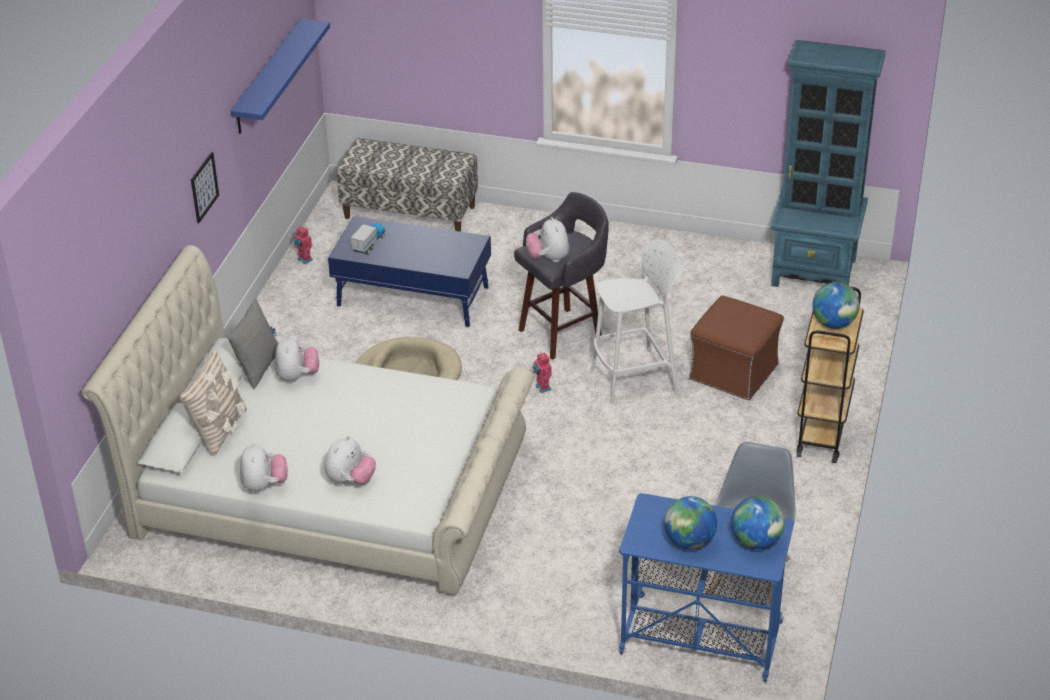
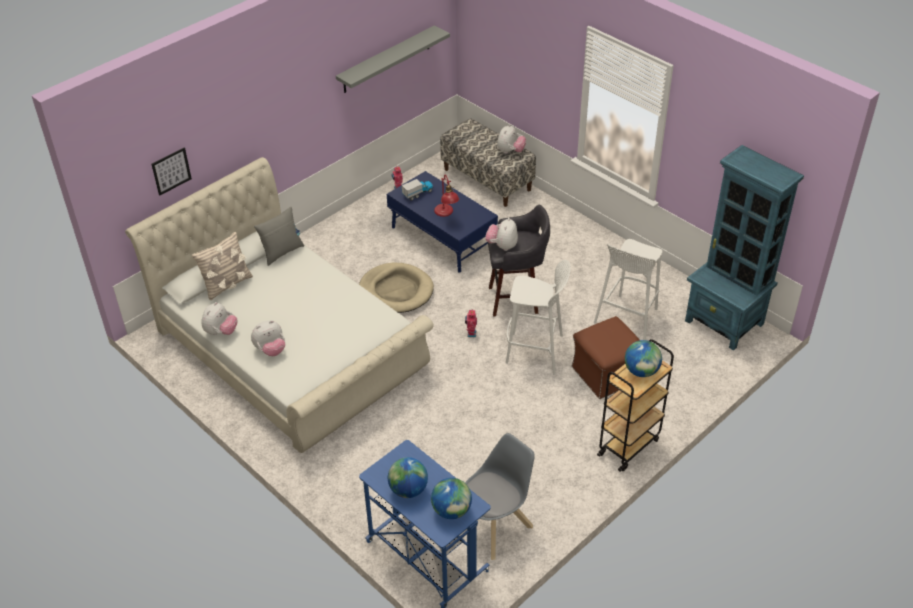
camera: 30 degrees right, 5 degrees up
picture [191,152,219,223] -> picture moved to [151,148,192,196]
blue shelf [231,19,330,134] -> grey shelf [336,25,450,93]
plush toy [275,335,319,383] -> plush toy moved to [497,124,526,154]
none -> red table lamp [434,175,459,217]
none -> white stool [594,239,662,340]

